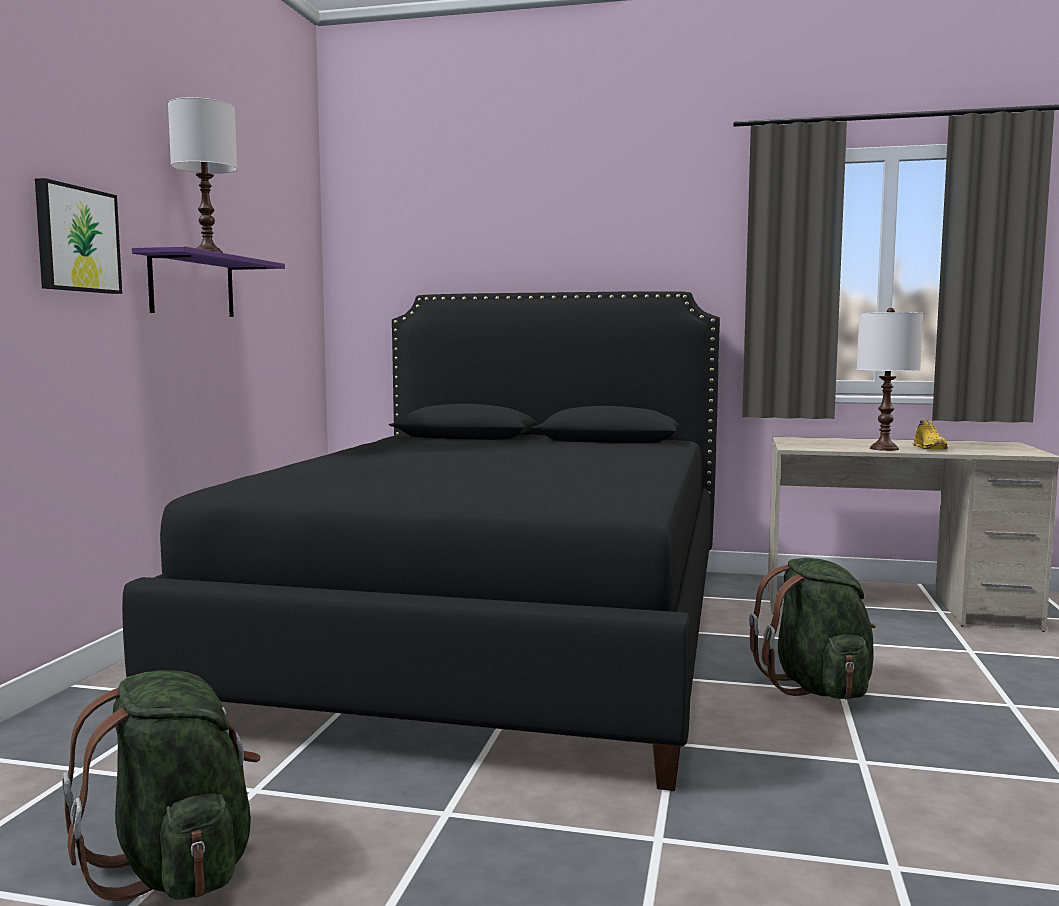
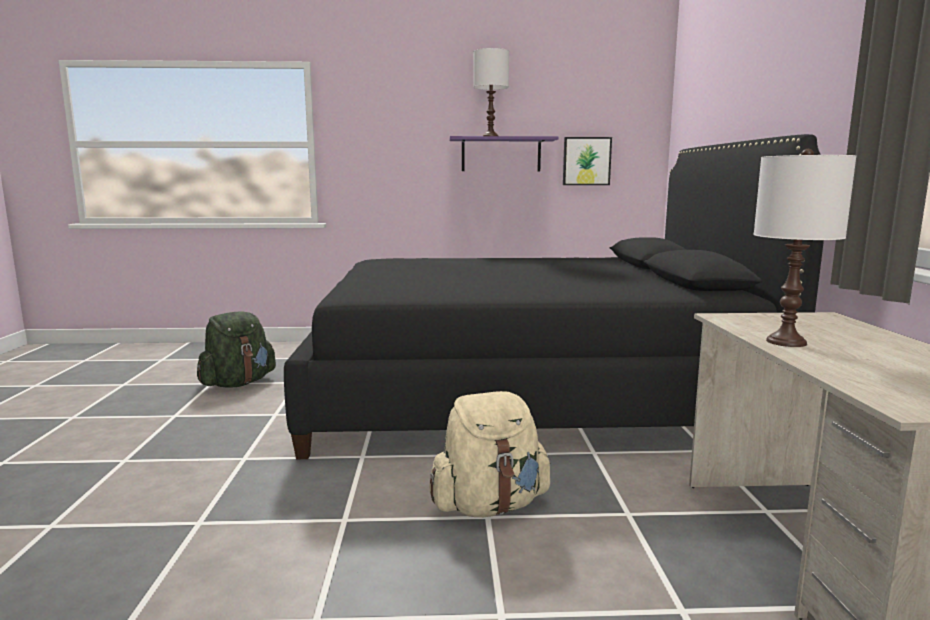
camera: 75 degrees right, 5 degrees up
picture [35,178,122,294] -> picture moved to [563,137,612,185]
green backpack [749,558,876,699] -> beige backpack [429,391,551,517]
yellow shoe [913,420,948,450] -> none

